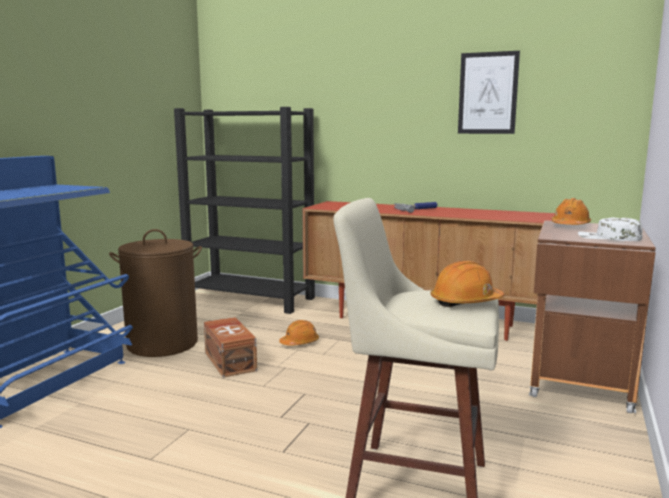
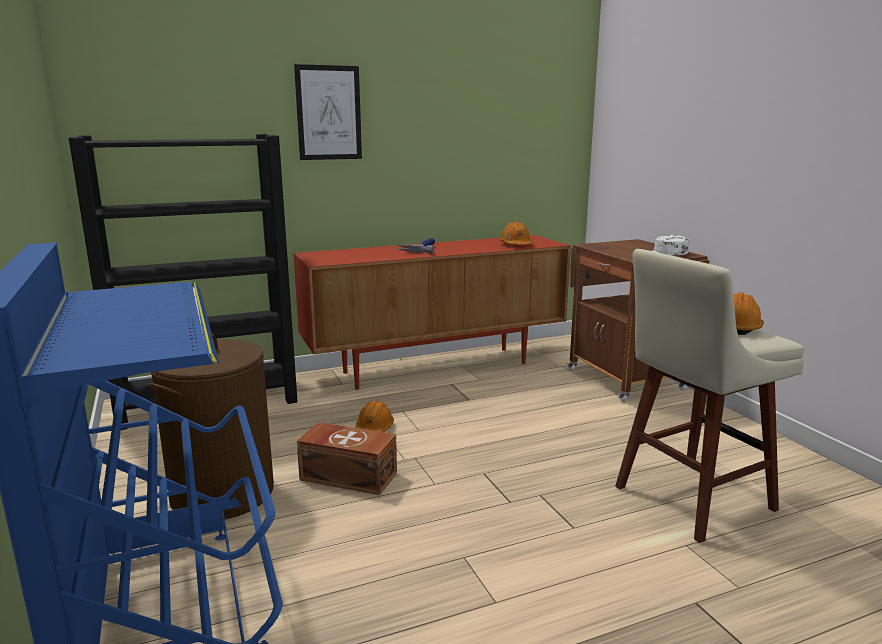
camera: 45 degrees left, 5 degrees up
picture [458,51,520,134] -> picture moved to [294,64,362,160]
orange hard hat [552,198,591,225] -> orange hard hat moved to [500,222,532,245]

